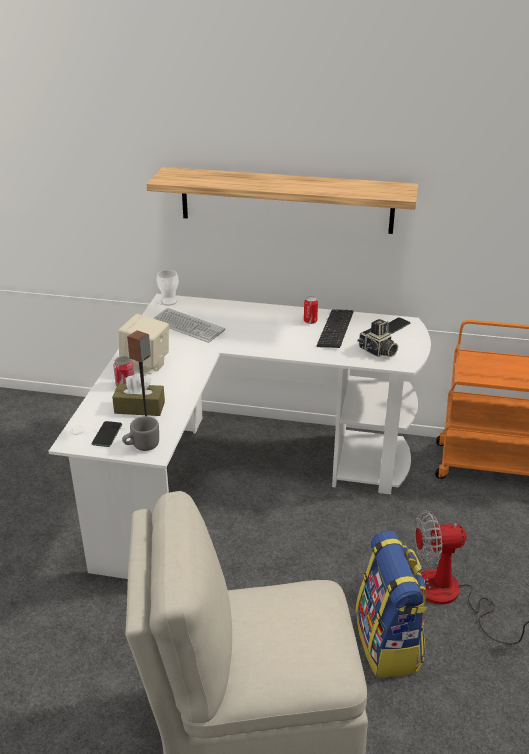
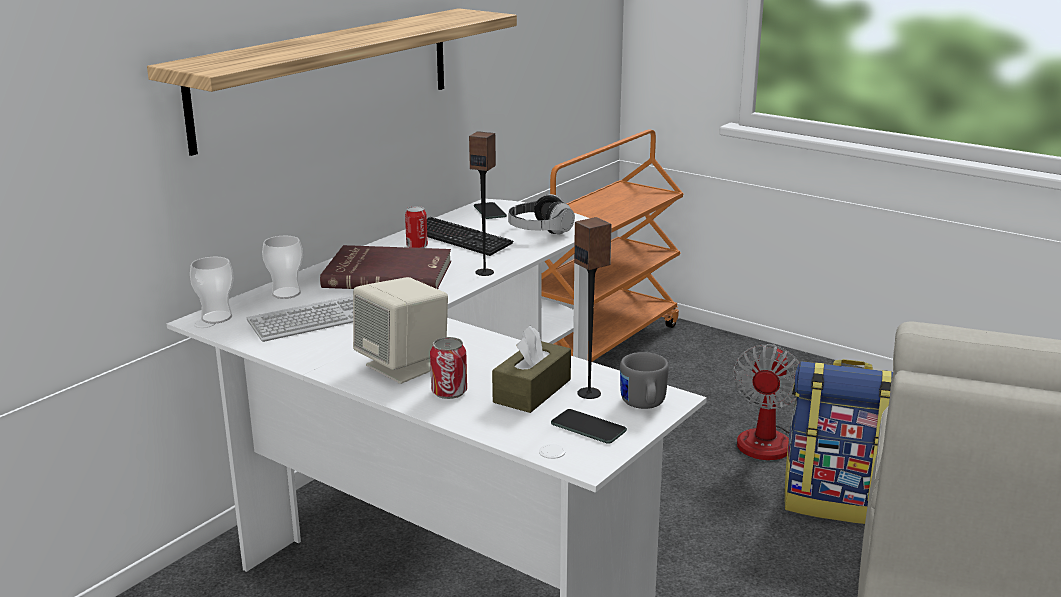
camera: 65 degrees left, 10 degrees down
camera [357,319,398,357] -> headphones [508,194,575,234]
none -> cup [262,236,303,299]
none -> red book [320,245,451,289]
none -> speaker [469,131,496,276]

